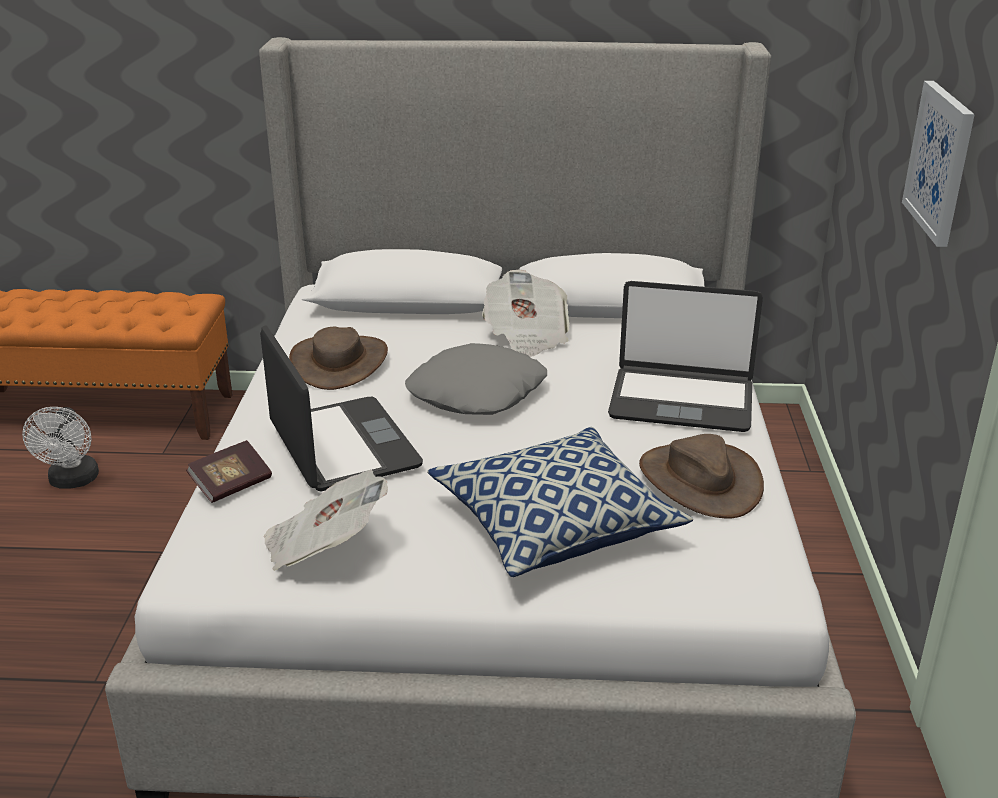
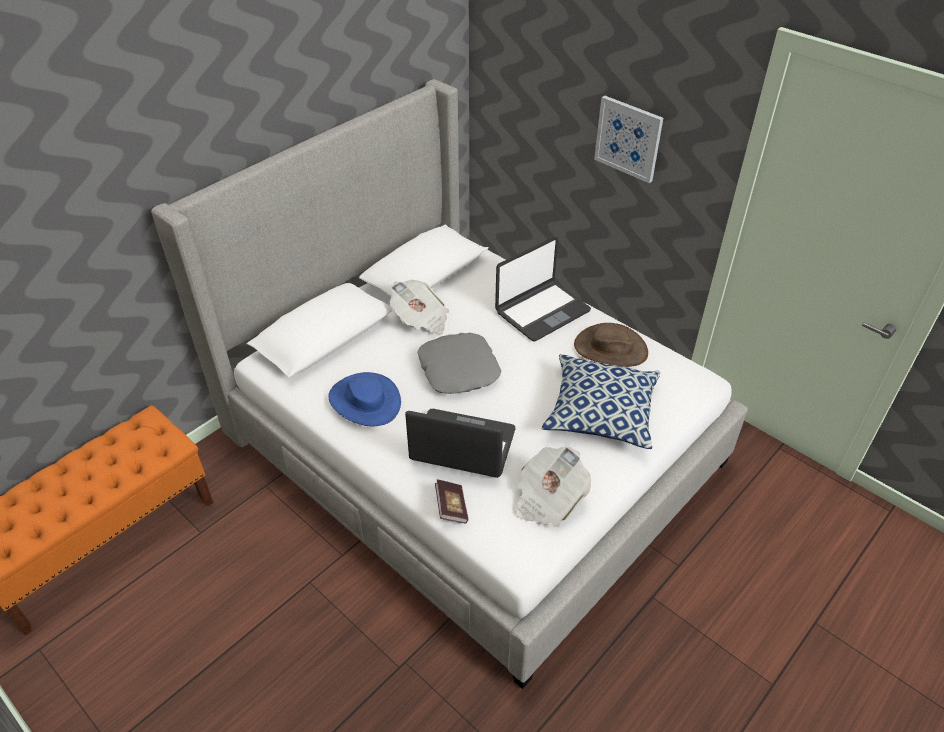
camera: 50 degrees left, 15 degrees up
white fan [22,407,99,489] -> none
brown hat [289,326,388,390] -> blue hat [328,372,401,426]

